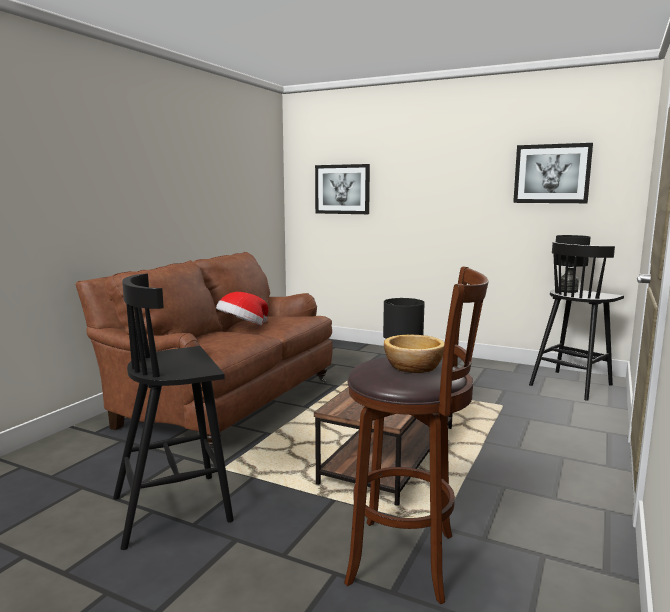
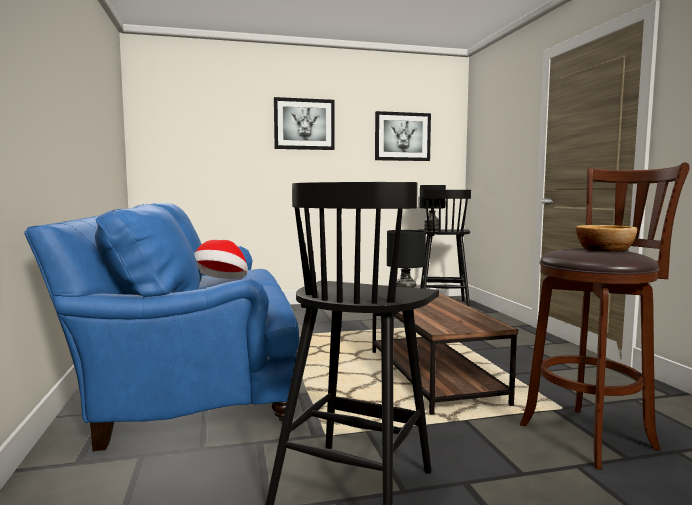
camera: 40 degrees left, 5 degrees down
brown sofa [76,252,333,451] -> blue sofa [24,203,299,451]
picture [315,164,370,214] -> picture moved to [274,97,335,150]

